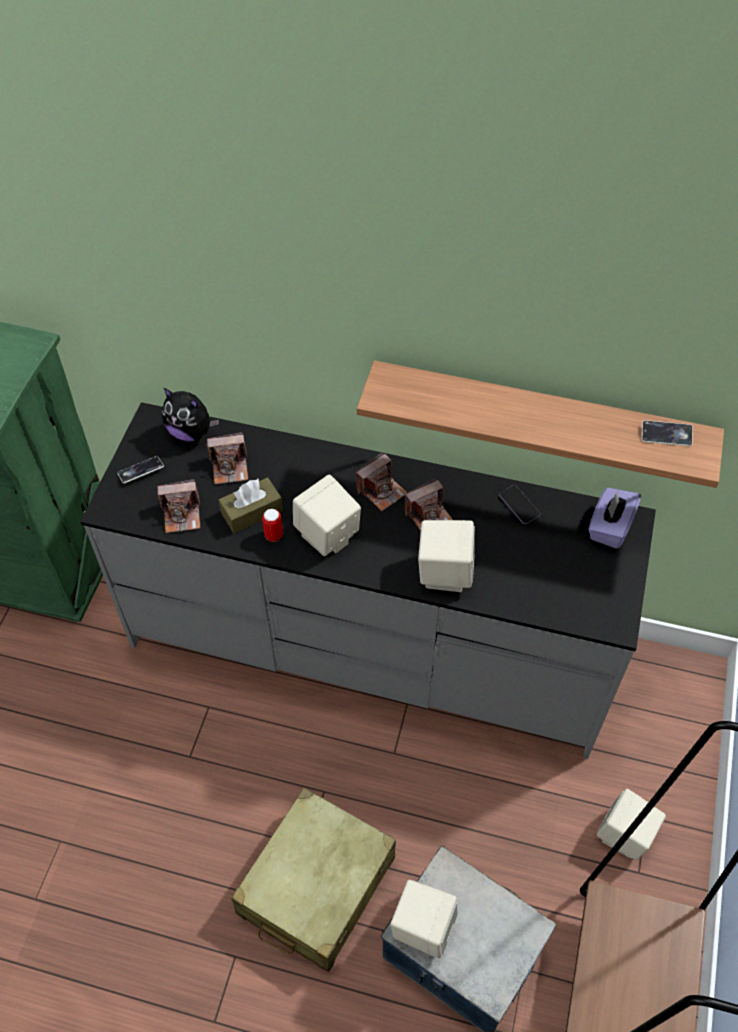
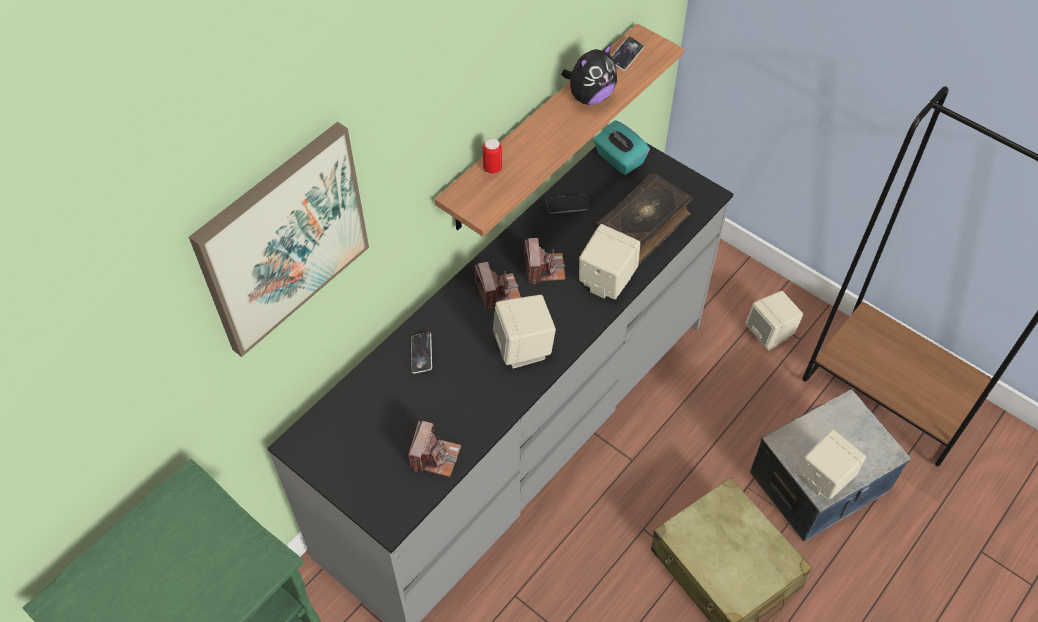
camera: 65 degrees left, 0 degrees up
phone [117,456,164,483] -> phone moved to [411,332,432,374]
plush toy [162,387,219,442] -> plush toy moved to [561,43,617,105]
camera [206,432,248,484] -> none
brown tissue box [219,477,283,534] -> none
can [262,509,283,542] -> can moved to [483,138,502,174]
purple tissue box [589,488,641,549] -> turquoise tissue box [593,120,650,175]
none -> picture [189,122,369,357]
none -> book [594,174,693,264]

